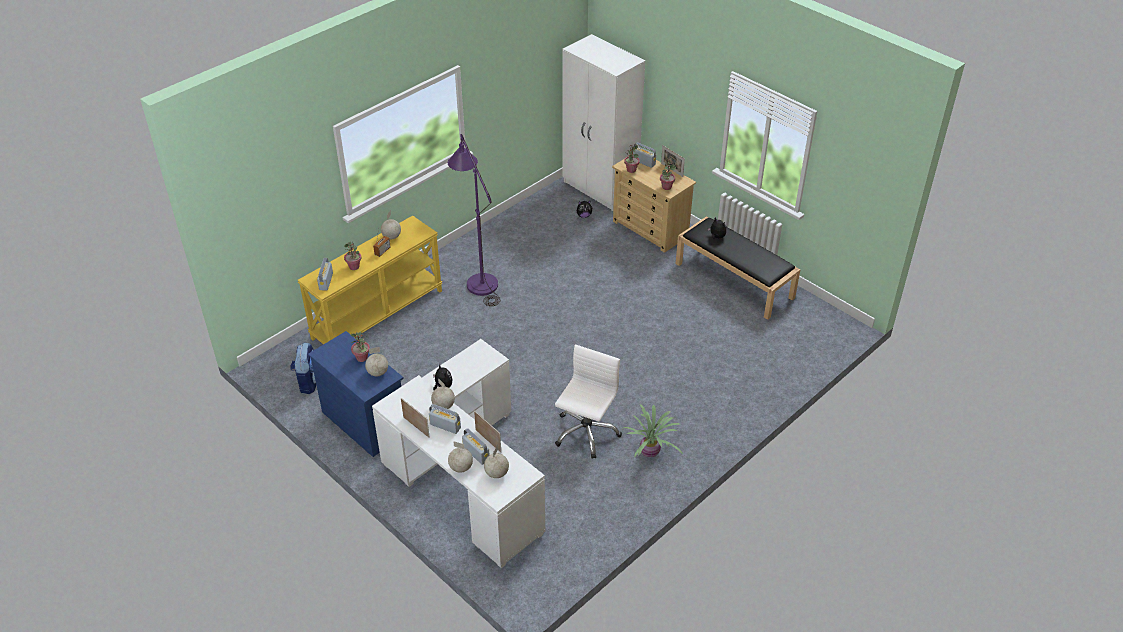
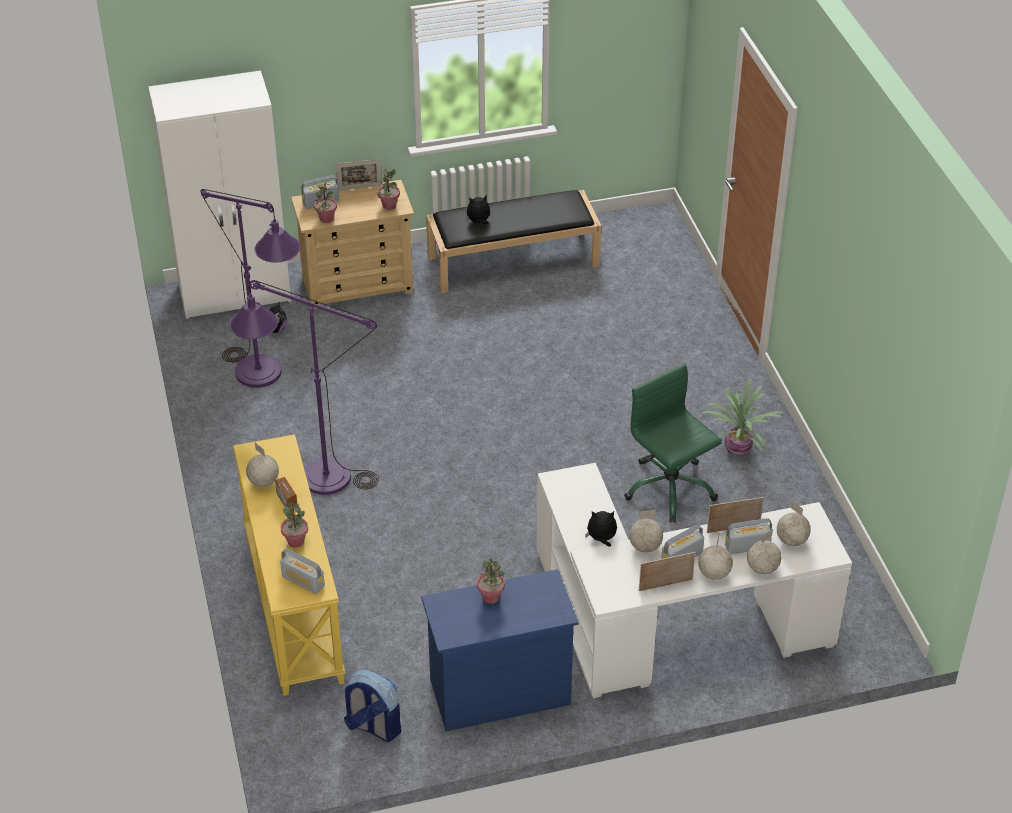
camera: 60 degrees left, 0 degrees up
globe [365,347,388,376] -> globe moved to [698,537,733,580]
white office chair [555,345,622,459] -> green office chair [624,363,722,523]
none -> purple floor lamp [201,189,300,388]

